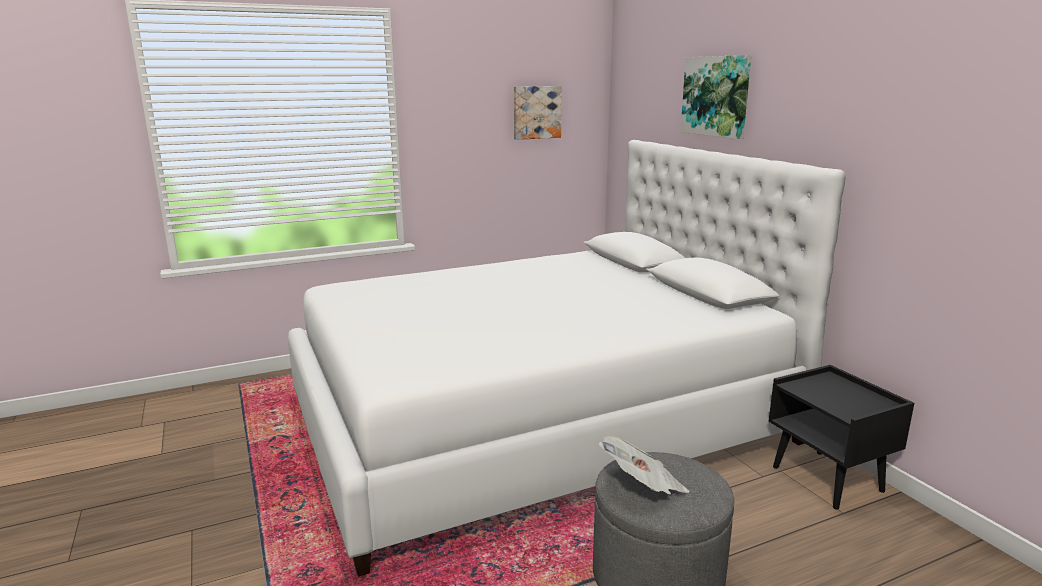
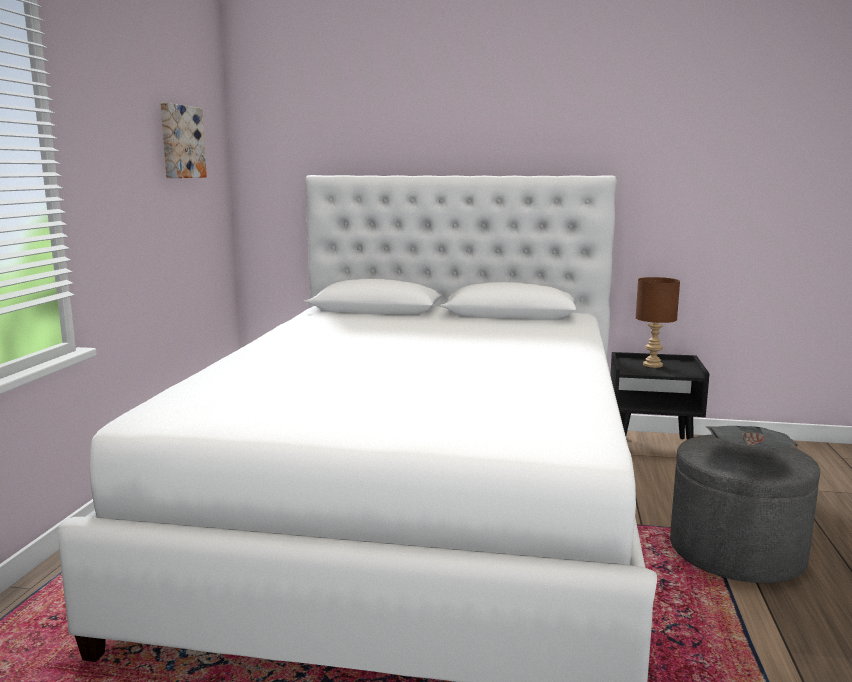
camera: 55 degrees left, 5 degrees down
picture [681,55,751,139] -> none
none -> brown table lamp [636,277,680,368]

